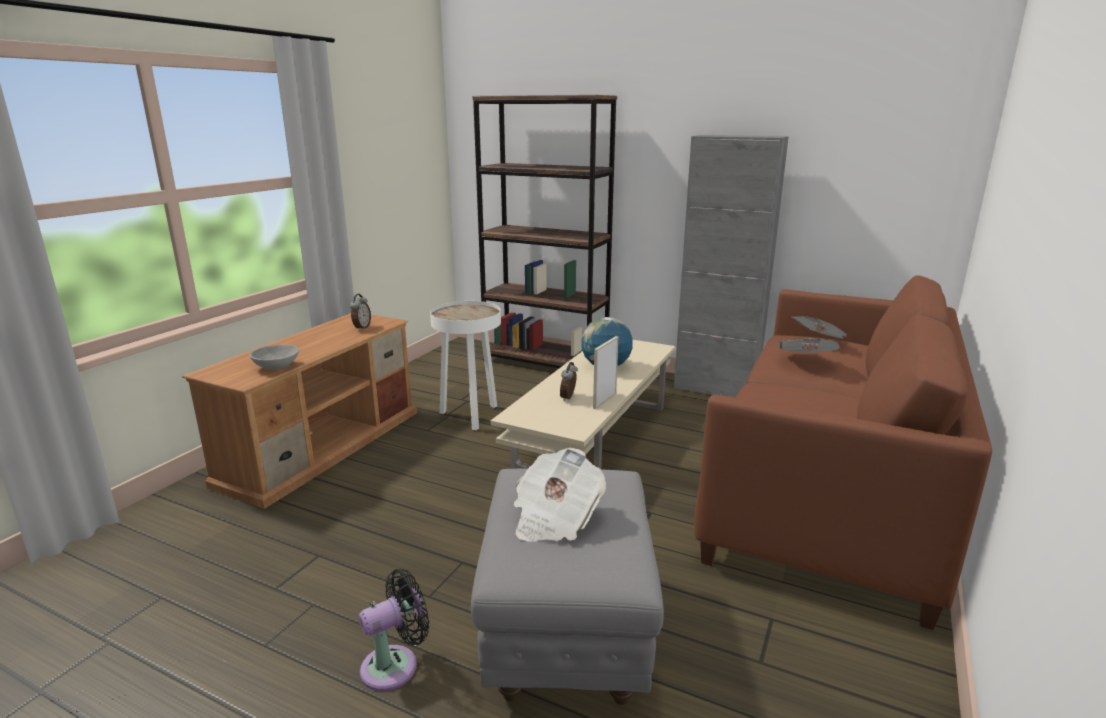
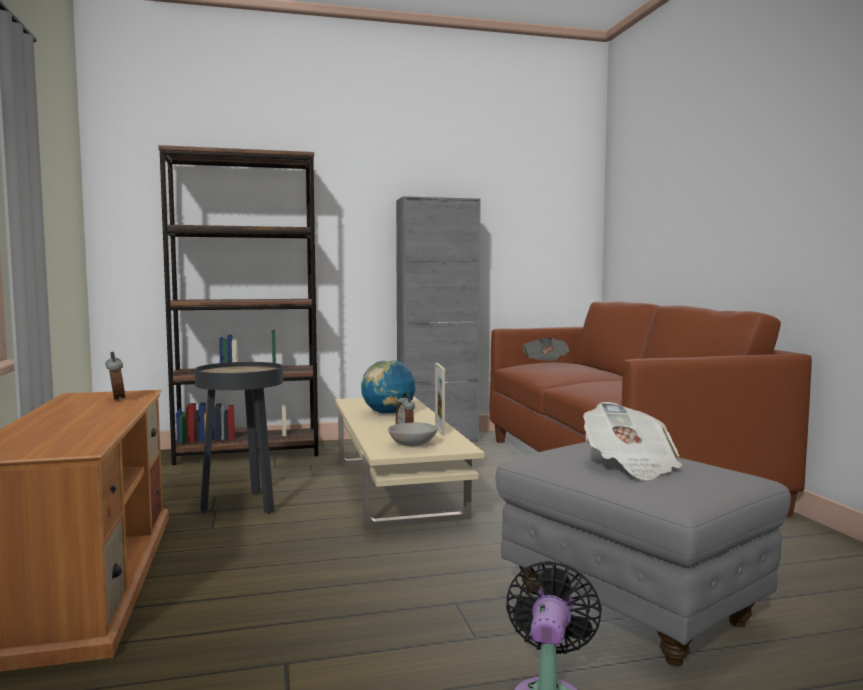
camera: 40 degrees left, 15 degrees down
grey bowl [249,345,299,370] -> grey bowl moved to [388,422,438,447]
white side table [430,301,501,430] -> black side table [195,362,283,514]
newspaper [778,339,841,353] -> none

